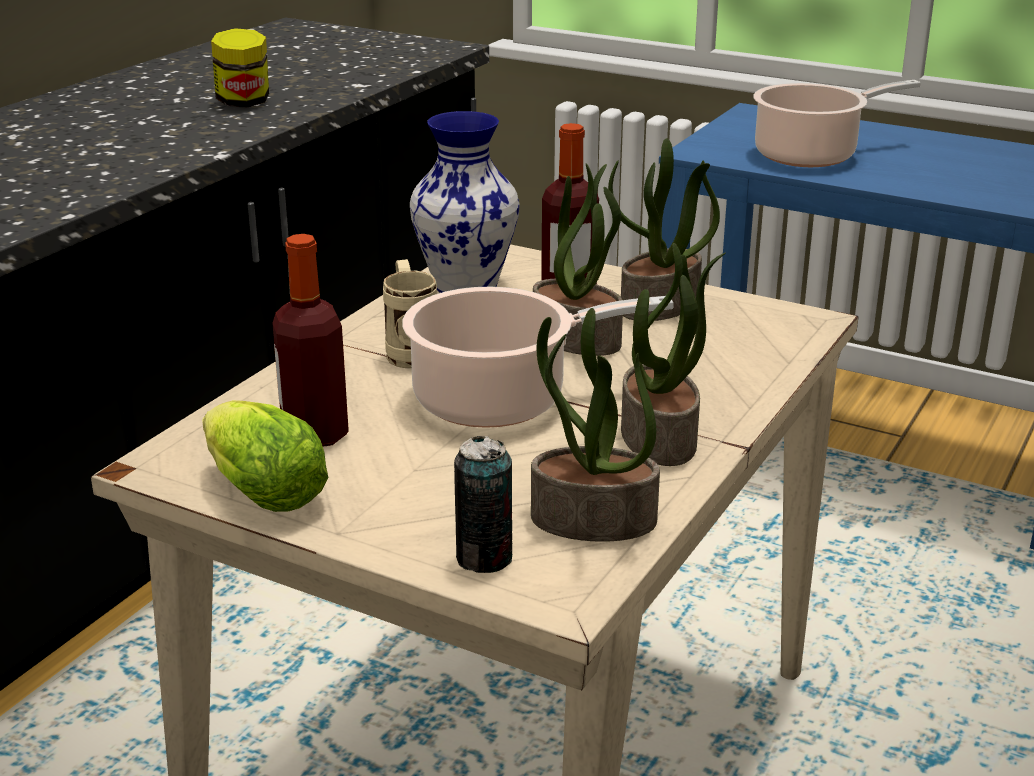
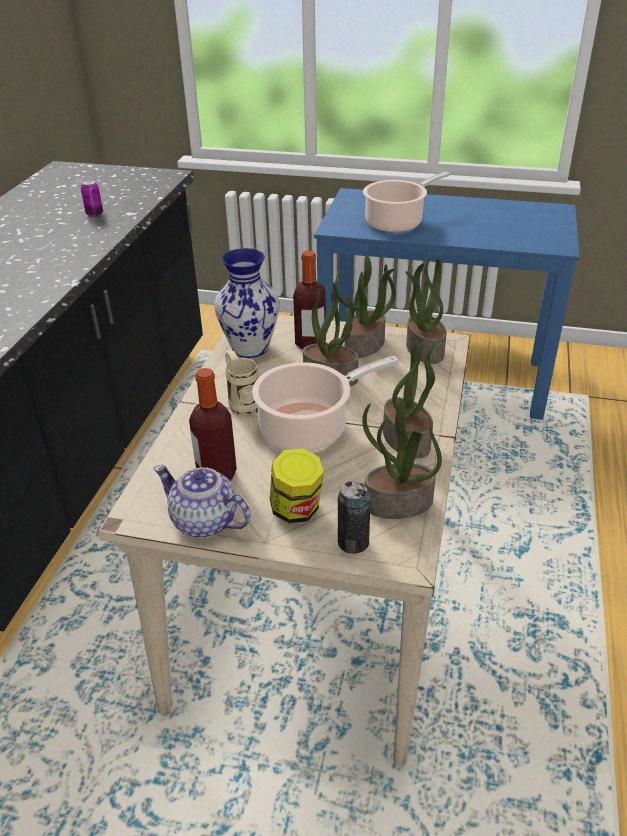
camera: 15 degrees left, 10 degrees up
lettuce [202,400,328,512] -> teapot [154,465,251,538]
jar [211,28,269,107] -> jar moved to [270,448,324,523]
none -> can [81,180,103,217]
none -> potted plant [405,257,447,364]

